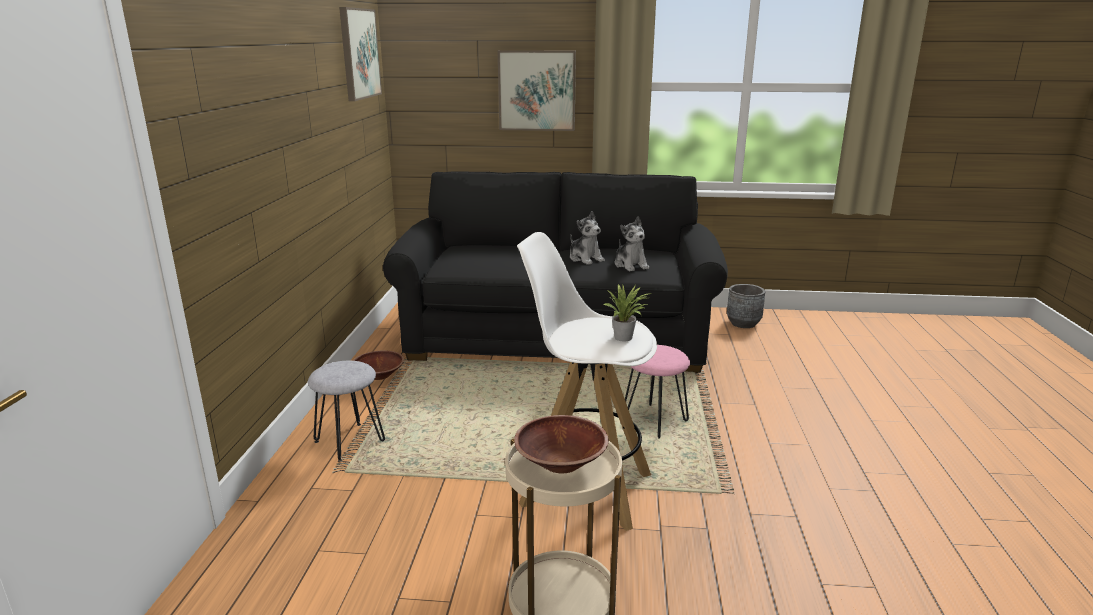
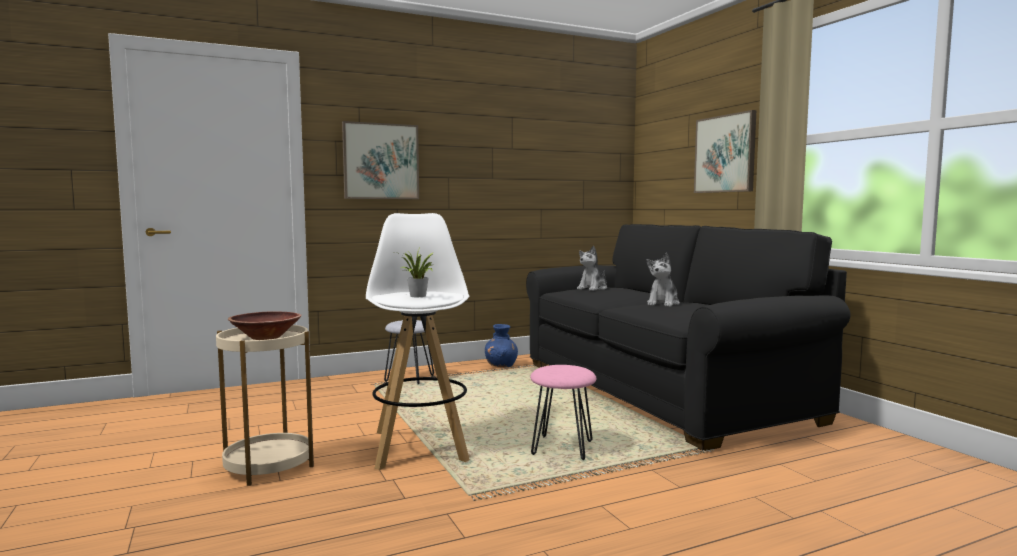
camera: 60 degrees right, 15 degrees down
picture [339,7,382,101] -> picture moved to [342,121,419,199]
brown bowl [353,350,404,380] -> blue vase [485,324,518,367]
plush toy [615,217,649,271] -> plush toy moved to [577,246,607,291]
grey planter [727,284,765,328] -> none

